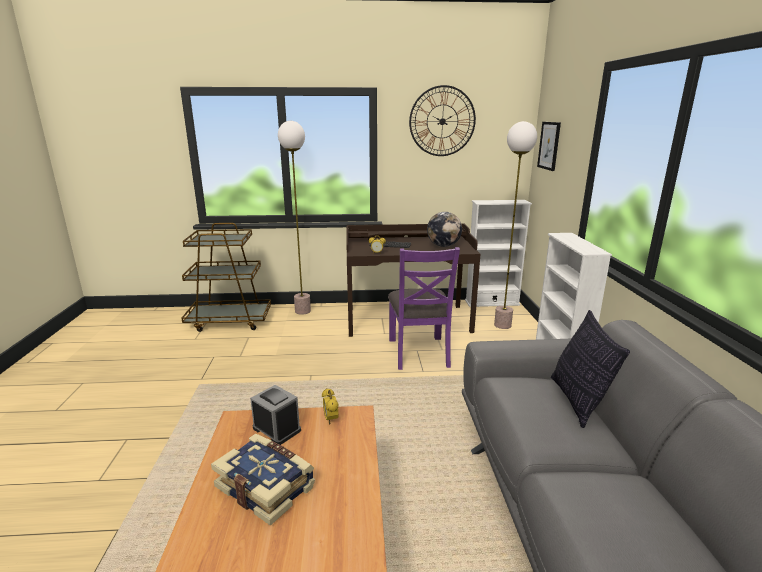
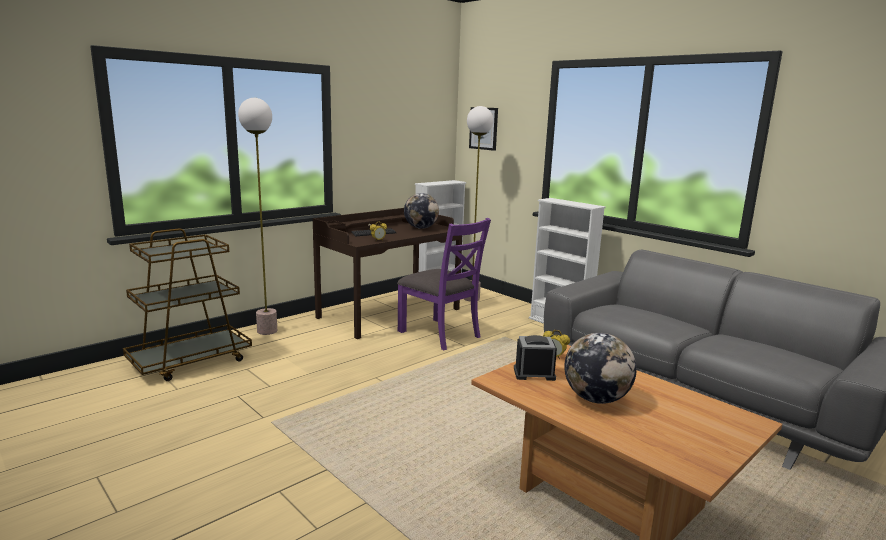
camera: 40 degrees left, 5 degrees down
book [211,433,315,526] -> globe [564,333,637,404]
wall clock [409,85,476,156] -> none
pillow [551,310,630,428] -> none

